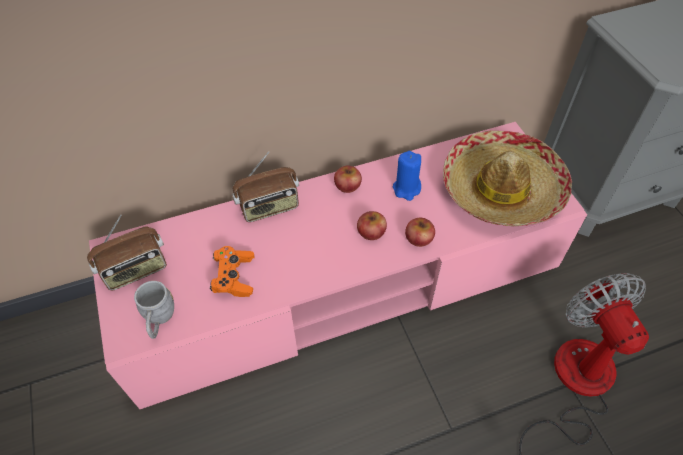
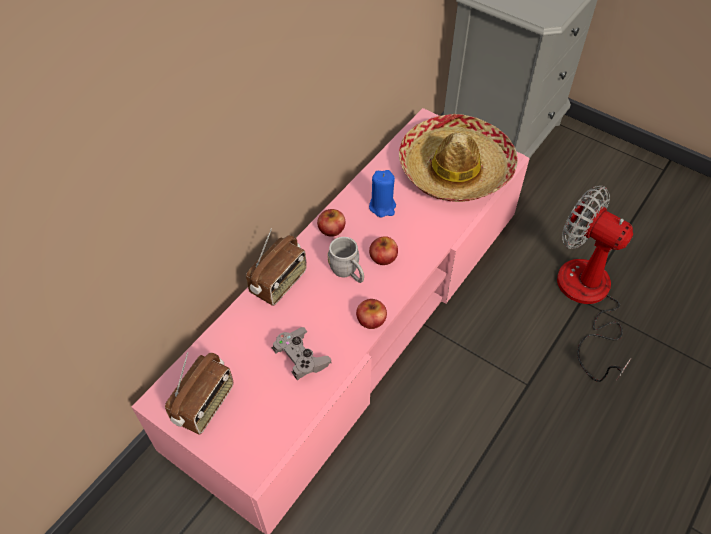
camera: 35 degrees left, 0 degrees up
grey mug [134,281,174,339] -> grey mug moved to [328,237,364,283]
orange game controller [210,246,254,297] -> grey game controller [271,327,331,380]
apple [405,218,435,247] -> apple moved to [356,299,387,329]

